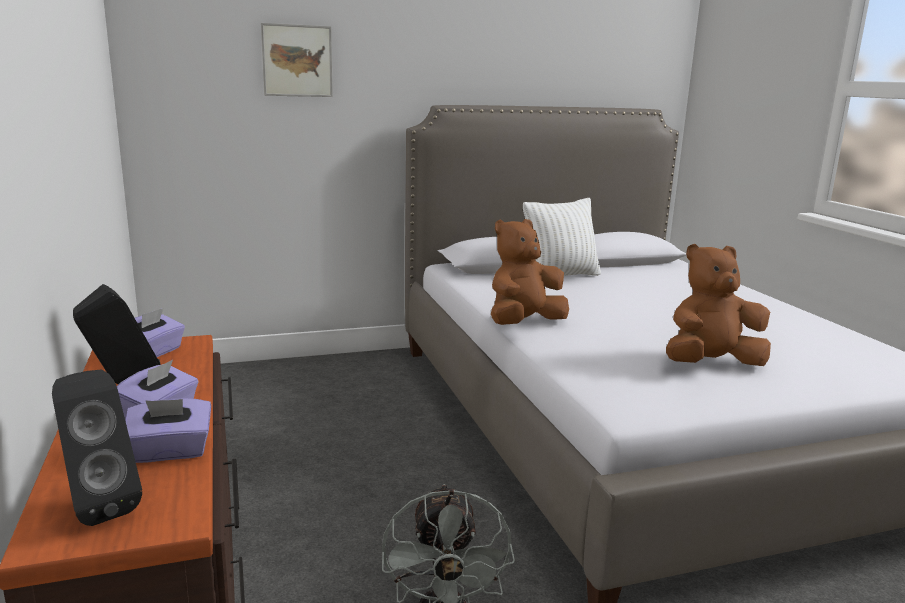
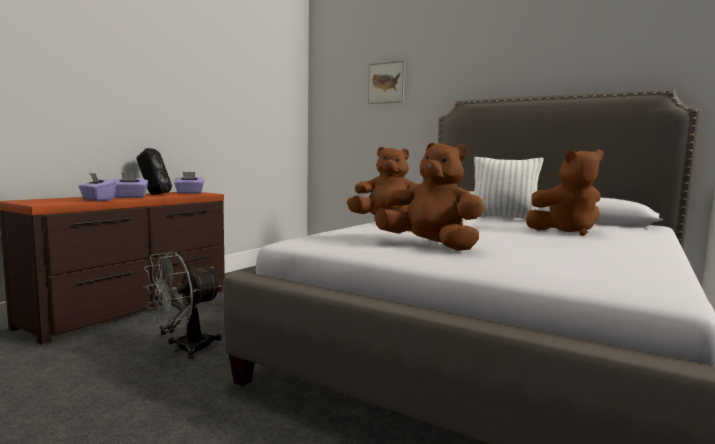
camera: 50 degrees right, 10 degrees down
black speaker [52,369,142,526] -> none
none -> brown plush toy [526,149,603,236]

